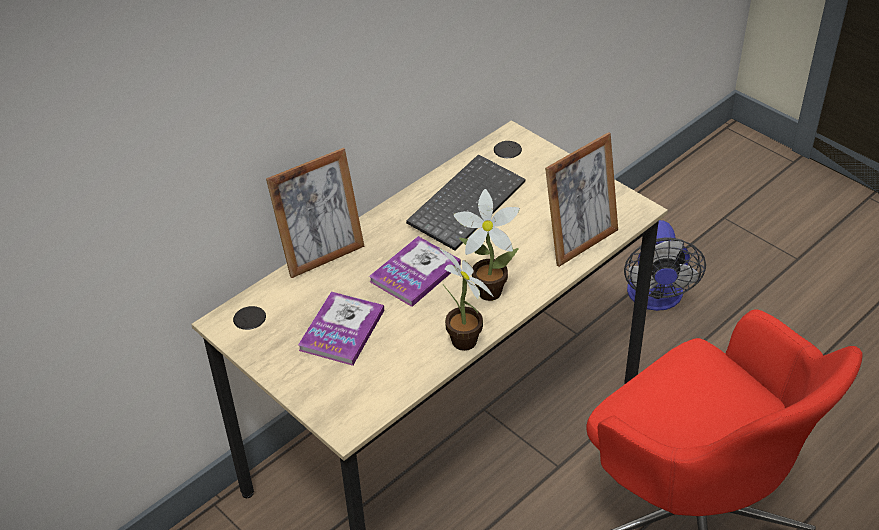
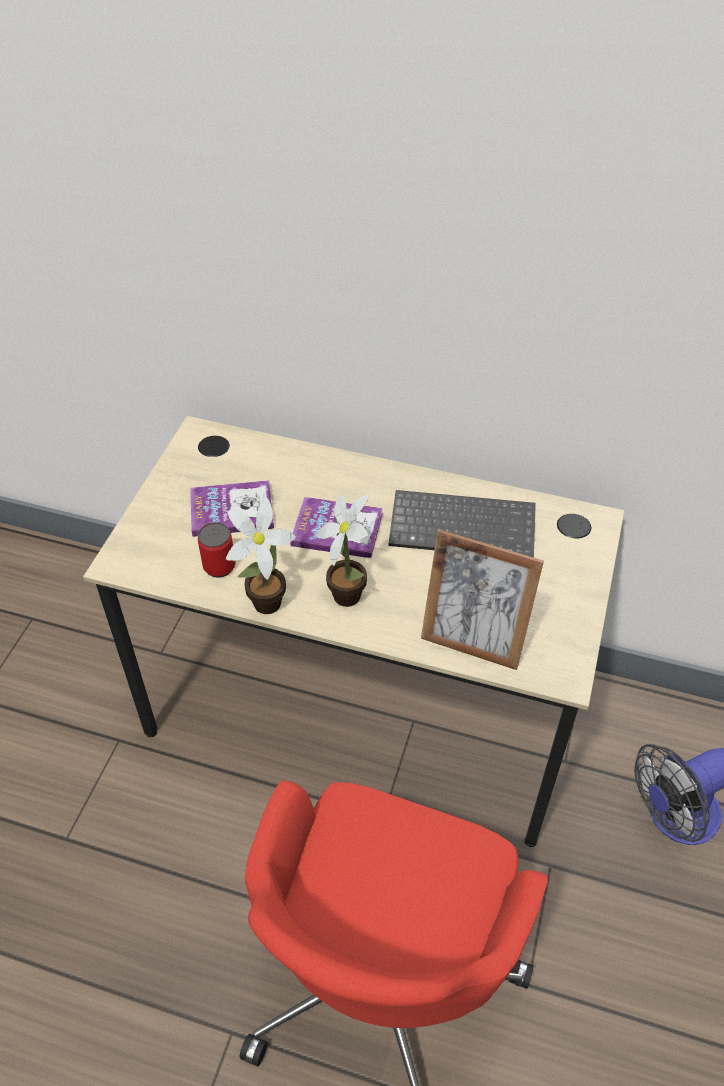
camera: 60 degrees right, 5 degrees up
picture frame [266,148,365,278] -> none
none -> can [198,522,235,578]

